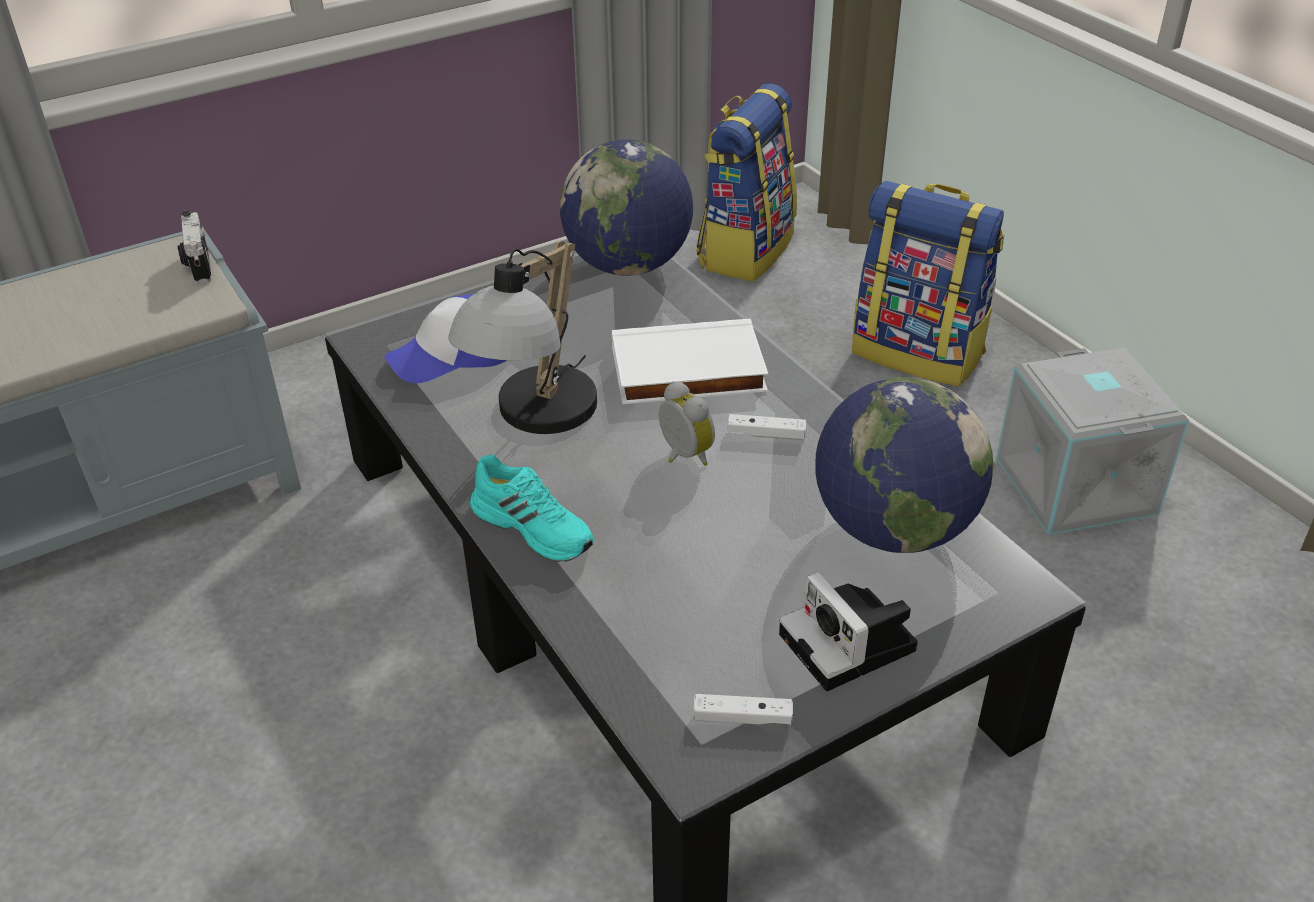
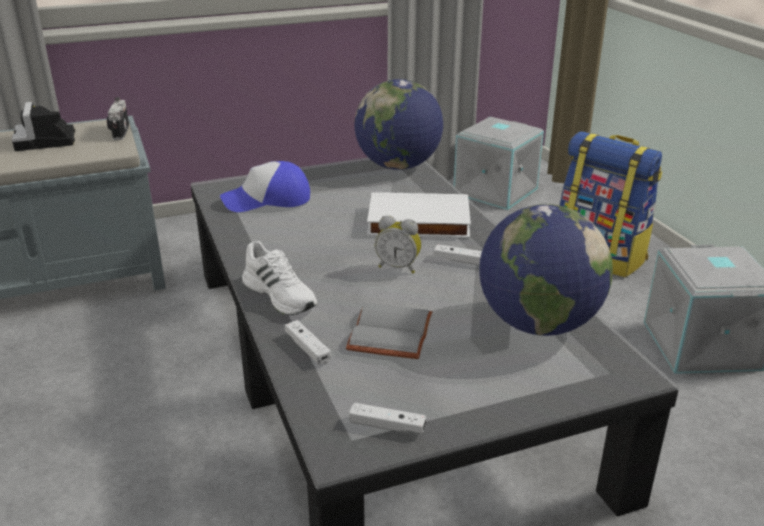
camera: 10 degrees right, 10 degrees down
table lamp [448,241,597,434] -> none
turquoise shoe [470,455,593,562] -> white shoe [242,241,317,316]
alarm clock [659,381,715,466] -> alarm clock turned 135 degrees clockwise [375,216,421,274]
backpack [696,84,797,281] -> grey storage box [454,117,544,210]
camera [779,572,918,691] -> camera moved to [12,102,75,151]
none -> white game controller [285,320,331,365]
none -> grey book [346,303,432,359]

